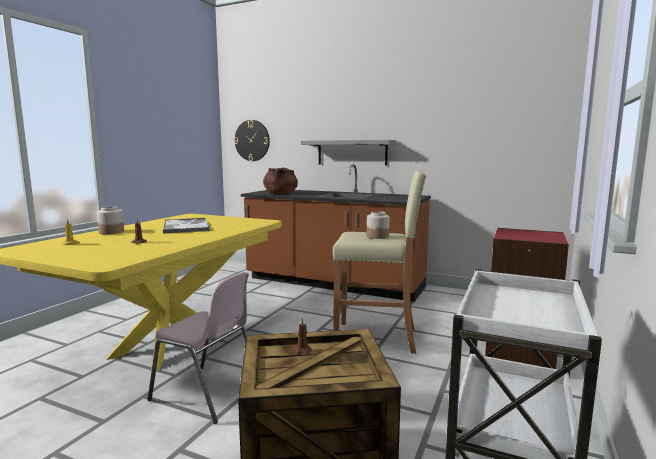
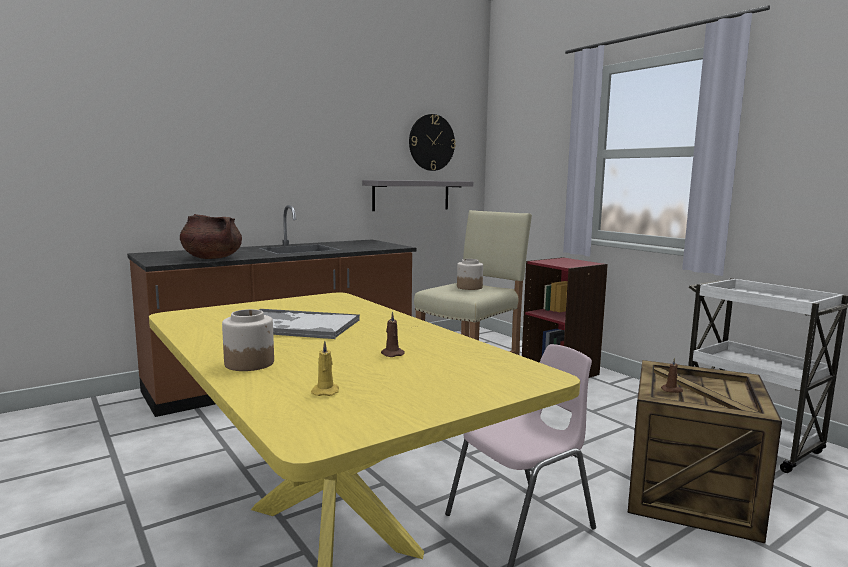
camera: 60 degrees left, 0 degrees up
wall clock [234,120,270,161] -> wall clock moved to [409,114,456,171]
grey shelf [301,140,397,165] -> grey shelf moved to [362,180,473,211]

